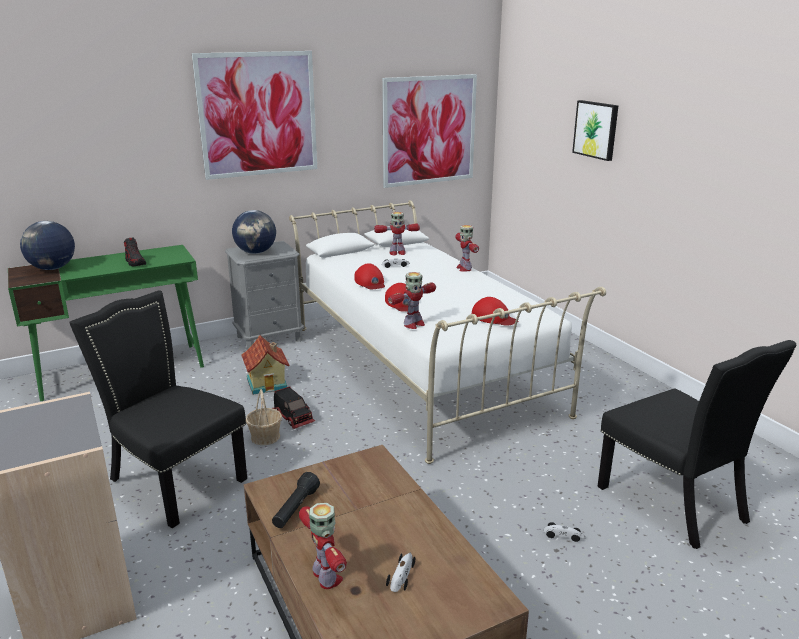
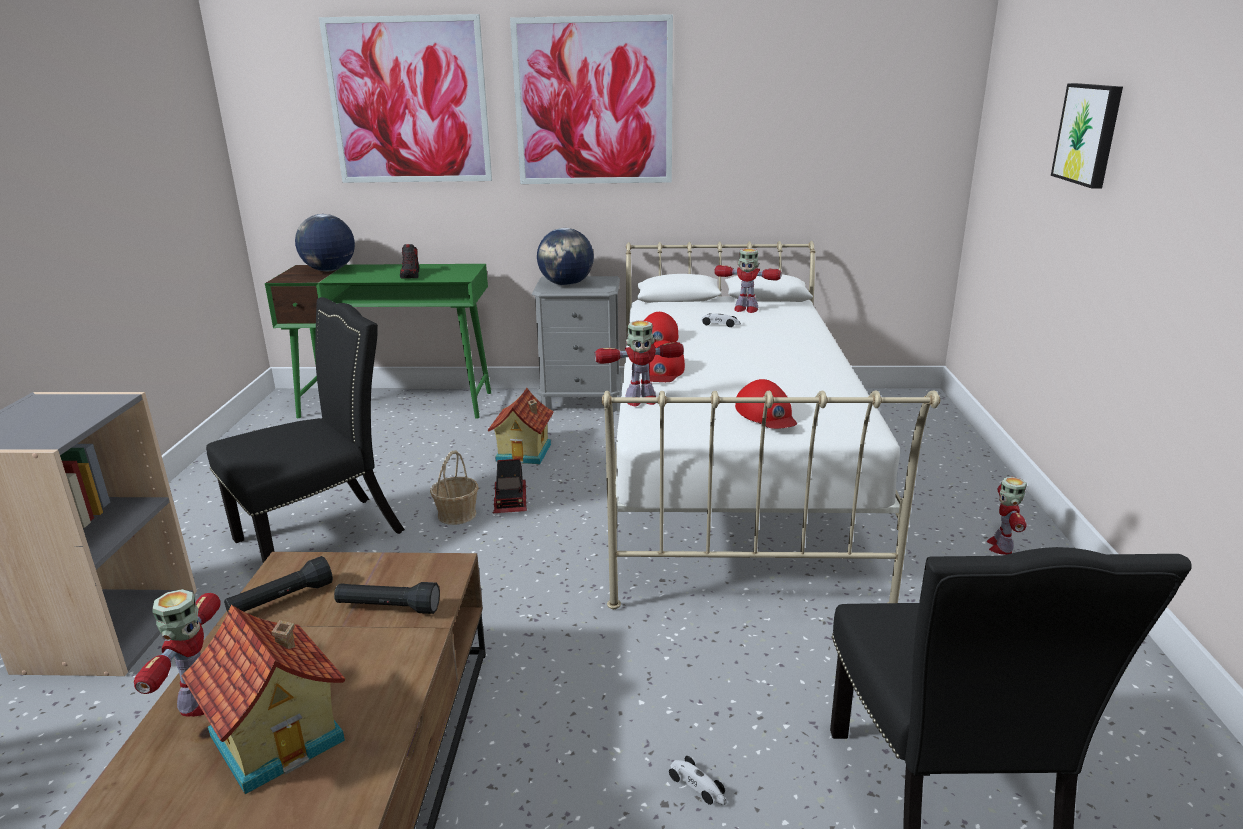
camera: 30 degrees right, 0 degrees up
black chair [69,290,247,528] -> black chair turned 75 degrees clockwise [206,297,405,563]
picture [382,74,477,188] -> picture moved to [319,14,492,183]
toy car [386,553,415,592] -> toy house [181,605,345,794]
toy robot [455,225,479,272] -> toy robot moved to [987,477,1027,555]
none -> black flashlight [334,582,440,614]

